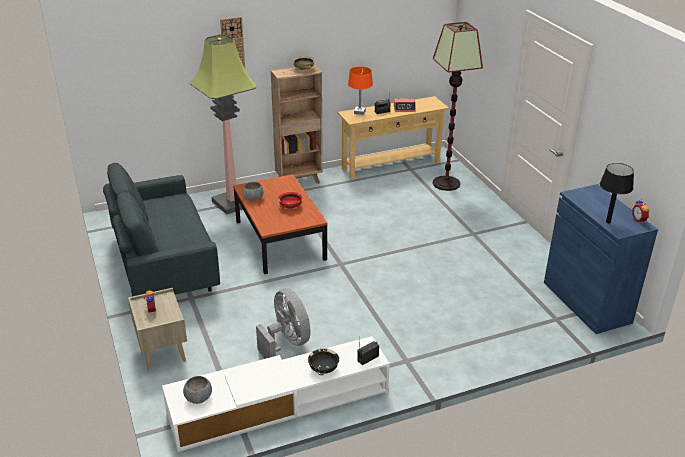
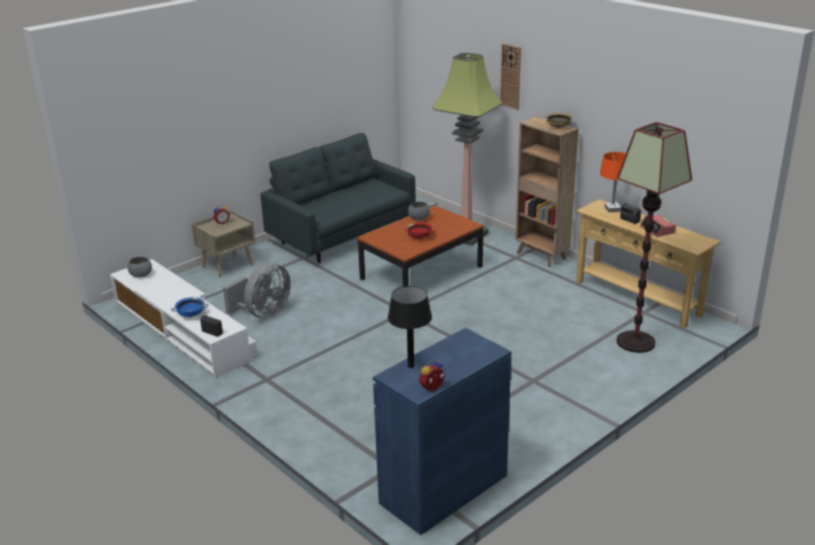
camera: 70 degrees right, 5 degrees down
black bowl [308,348,339,375] -> blue bowl [171,297,209,317]

